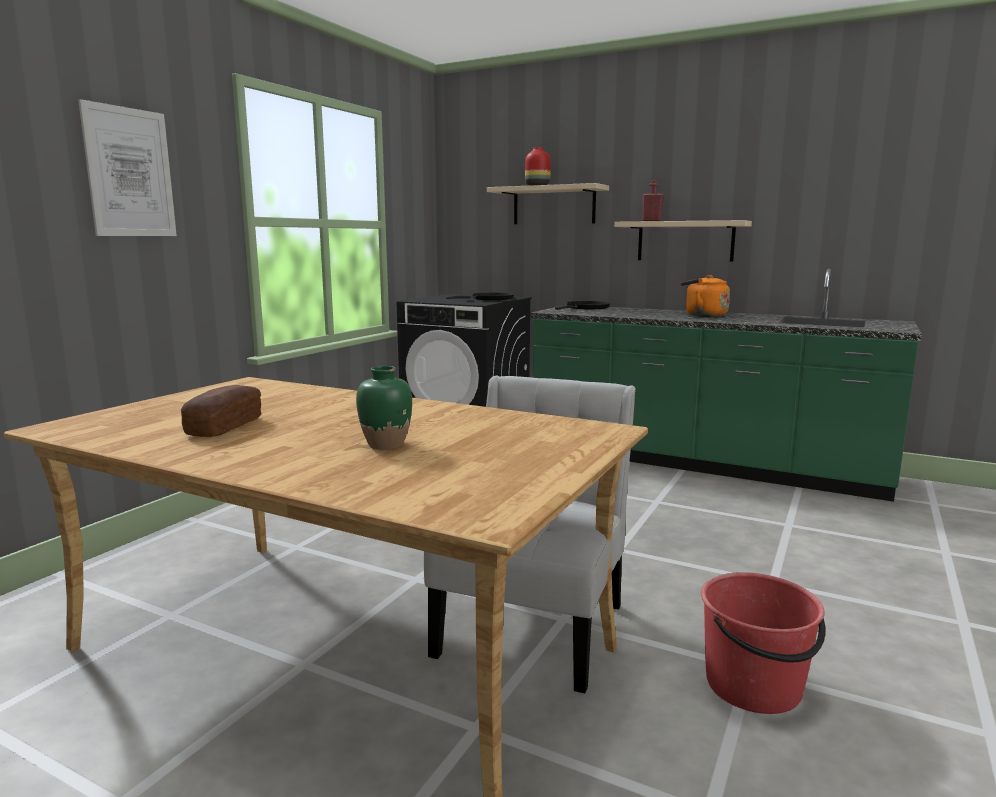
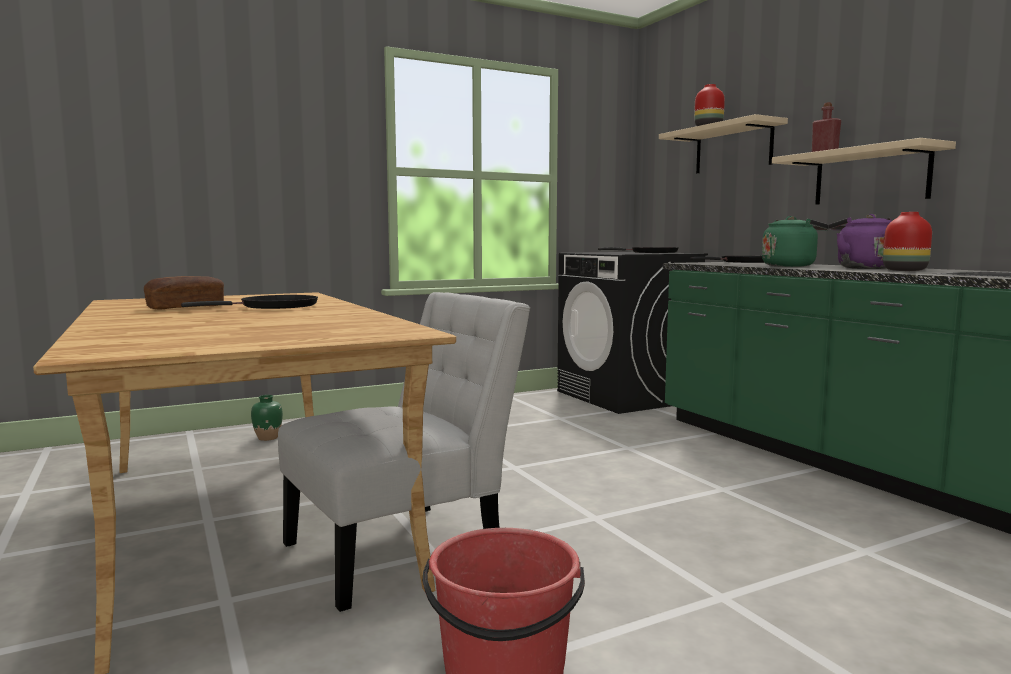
camera: 35 degrees right, 5 degrees down
picture [78,99,177,236] -> none
green vase [356,366,412,450] -> green vase moved to [251,395,283,441]
orange kettle [680,275,730,317] -> purple kettle [828,214,891,269]
none -> black frying pan [181,295,318,309]
none -> green kettle [762,216,829,267]
none -> red vase [883,212,932,271]

